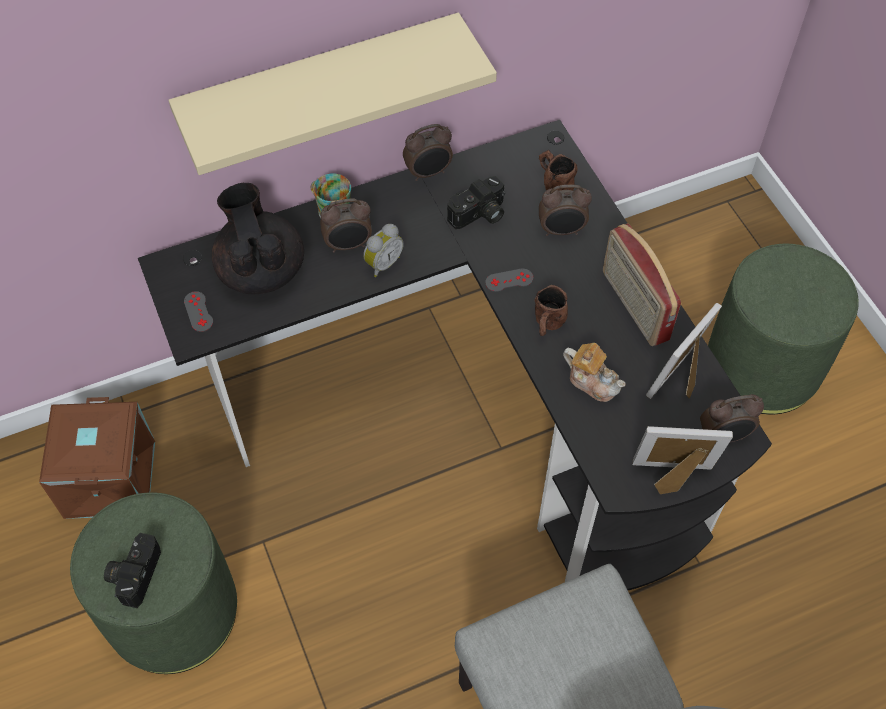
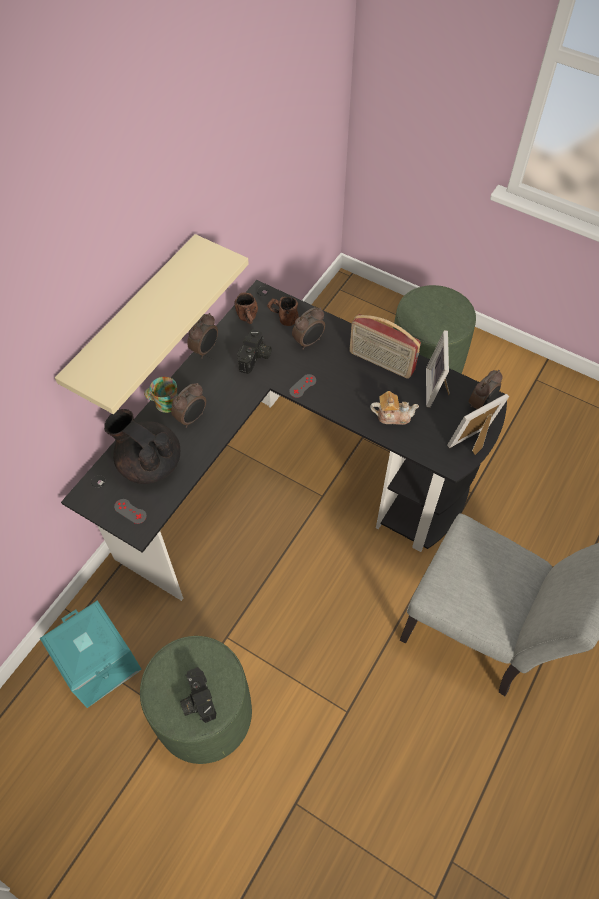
camera: 35 degrees left, 0 degrees up
brown storage box [39,397,155,519] -> turquoise storage box [40,600,142,708]
alarm clock [363,224,404,277] -> none
brown mug [534,285,568,336] -> brown mug moved to [234,292,258,324]

